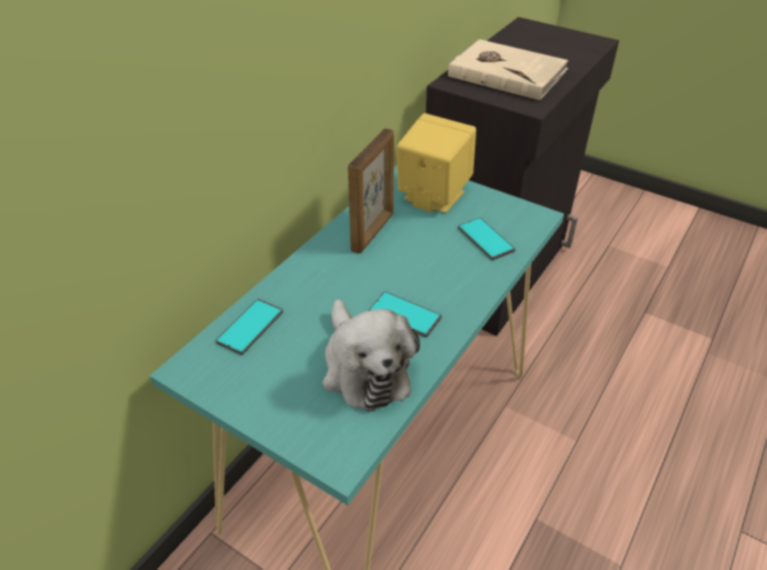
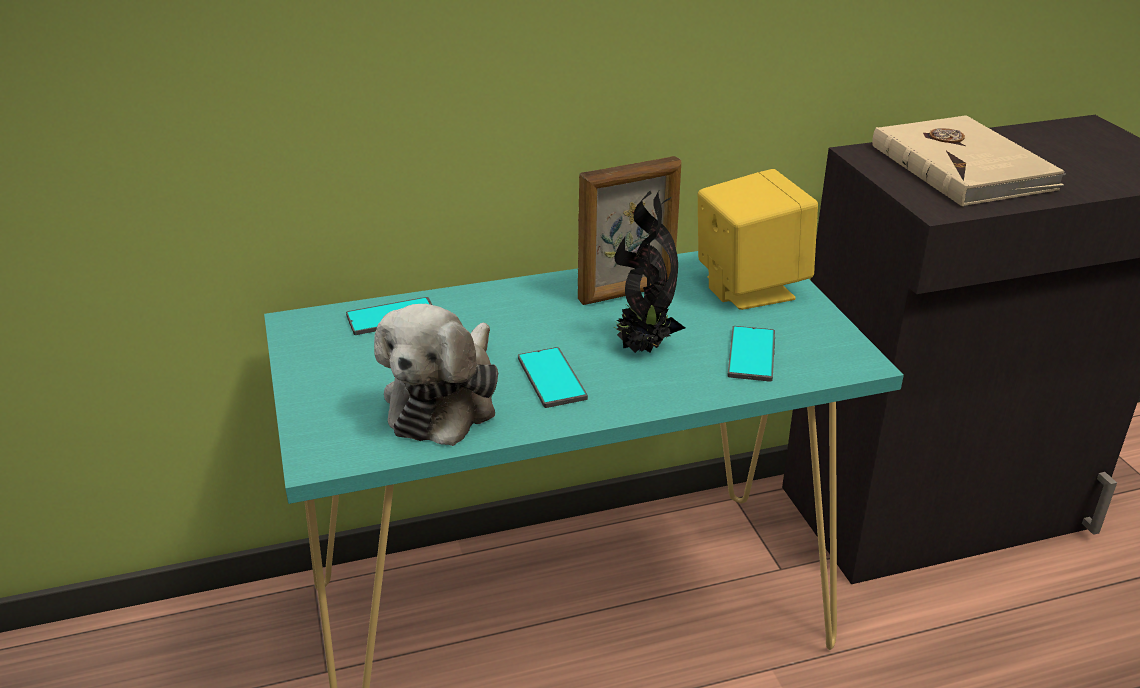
camera: 40 degrees right, 10 degrees down
none -> potted plant [614,189,685,353]

